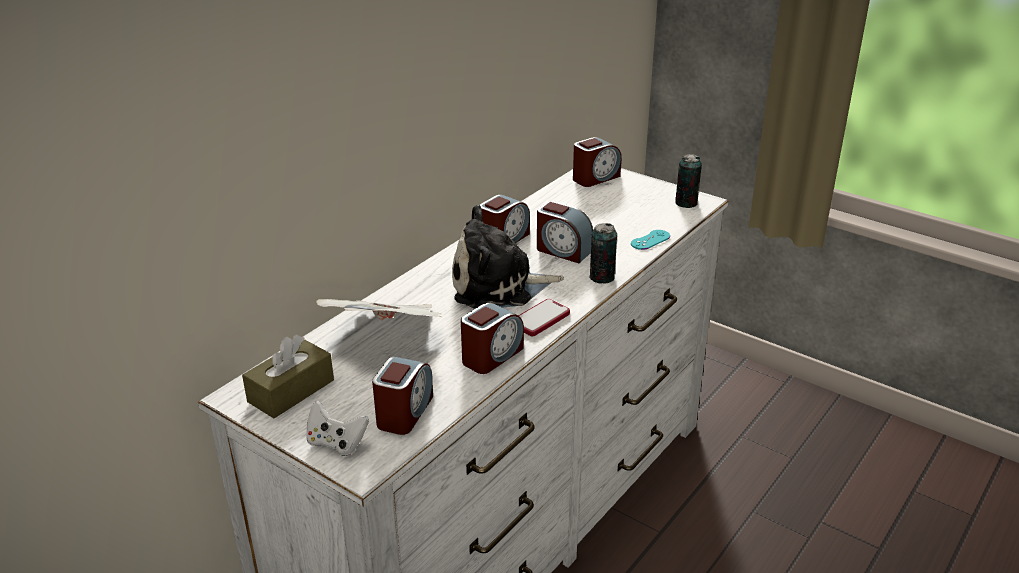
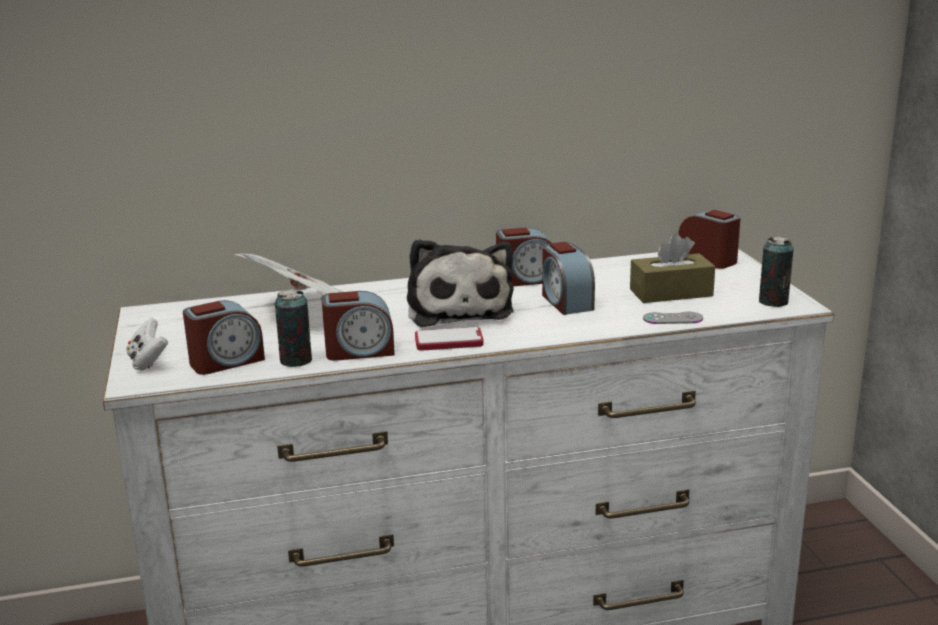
camera: 40 degrees right, 10 degrees down
brown tissue box [242,335,334,418] -> brown tissue box moved to [630,233,715,303]
plush toy [452,205,564,309] -> plush toy turned 135 degrees counterclockwise [407,239,514,327]
alarm clock [573,137,621,187] -> alarm clock turned 135 degrees counterclockwise [678,210,741,269]
can [590,223,617,284] -> can moved to [274,289,312,367]
turquoise game controller [631,230,670,250] -> grey game controller [643,312,703,324]

